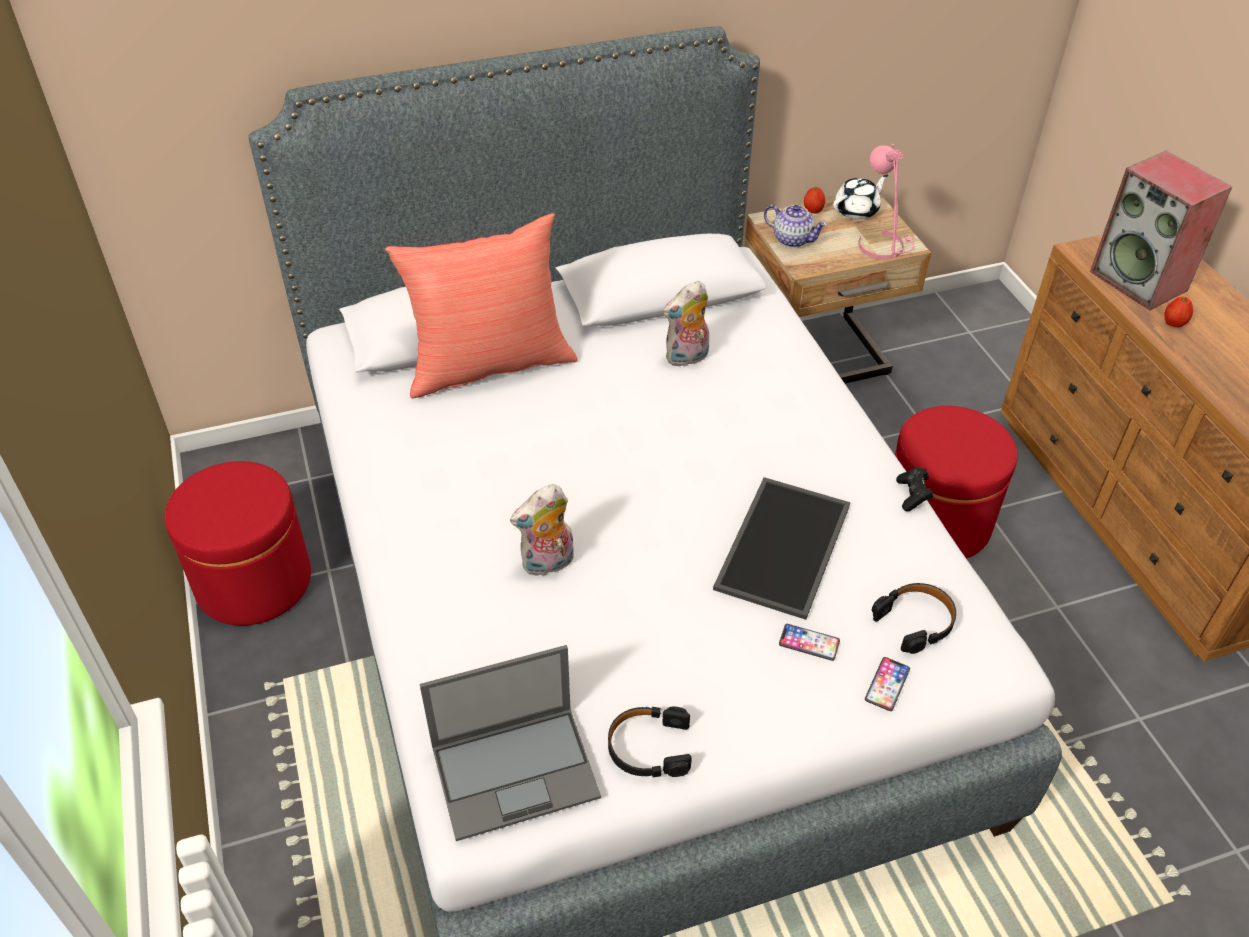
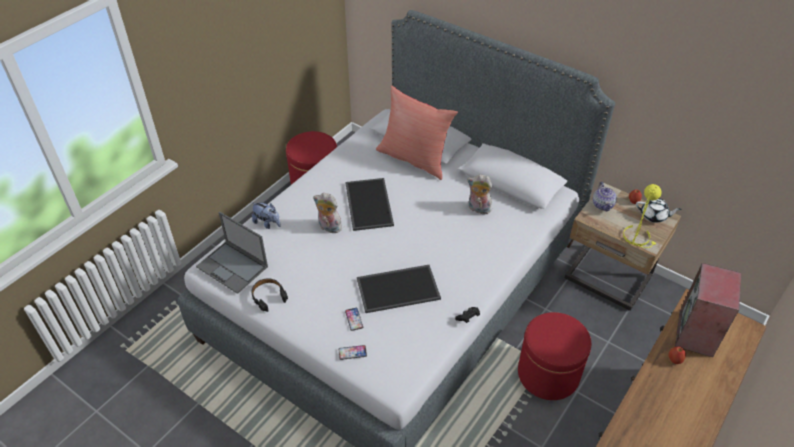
camera: 55 degrees right, 0 degrees up
pink table lamp [858,144,914,260] -> yellow table lamp [623,184,662,248]
black headphones [872,583,956,654] -> none
none -> plush toy [252,202,281,229]
none -> tray [345,178,394,231]

